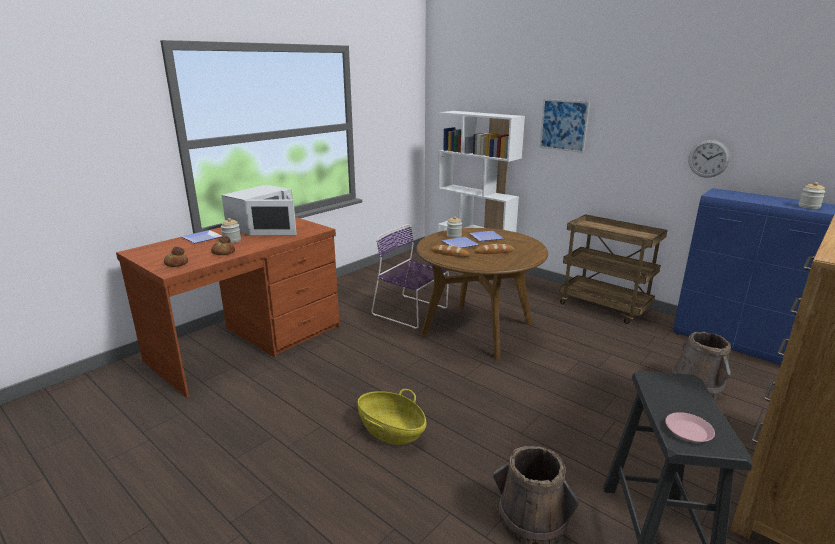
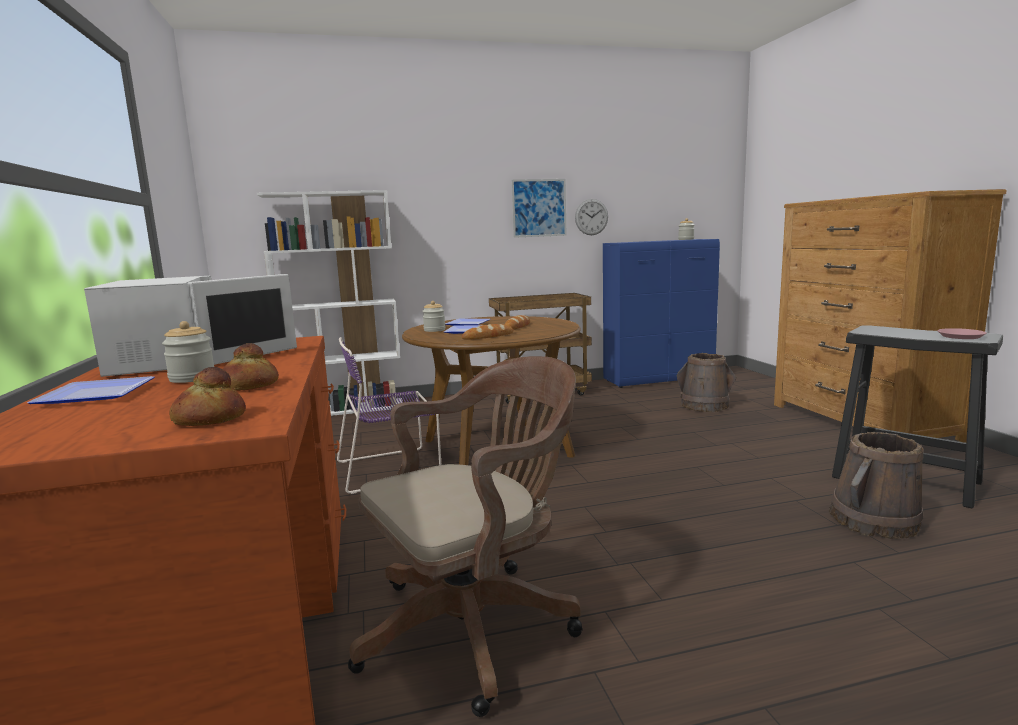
camera: 55 degrees left, 10 degrees down
basket [358,389,427,445] -> none
picture [539,99,590,153] -> picture moved to [511,179,567,238]
none -> brown office chair [348,356,583,717]

